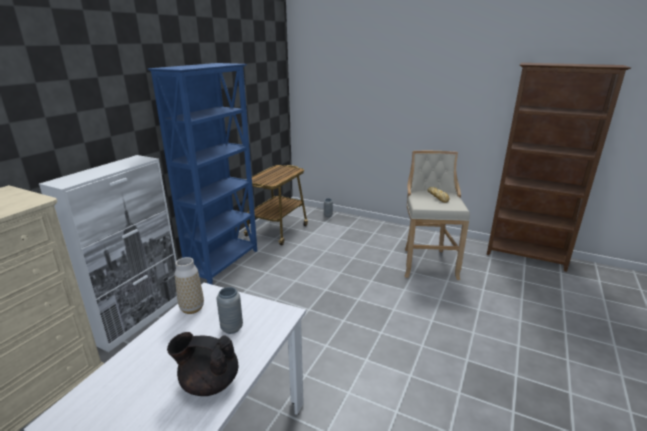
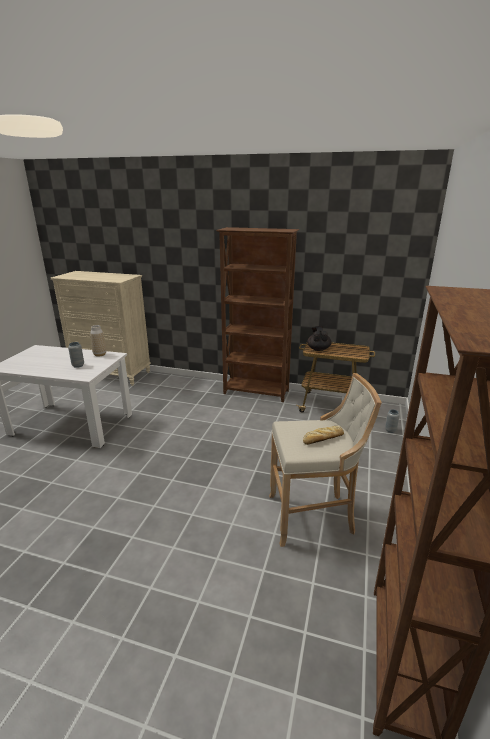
camera: 80 degrees right, 0 degrees up
white cabinet [39,155,178,352] -> none
blue bookcase [148,63,257,284] -> brown bookcase [216,227,299,402]
black teapot [167,332,238,396] -> black teapot moved to [307,326,332,351]

